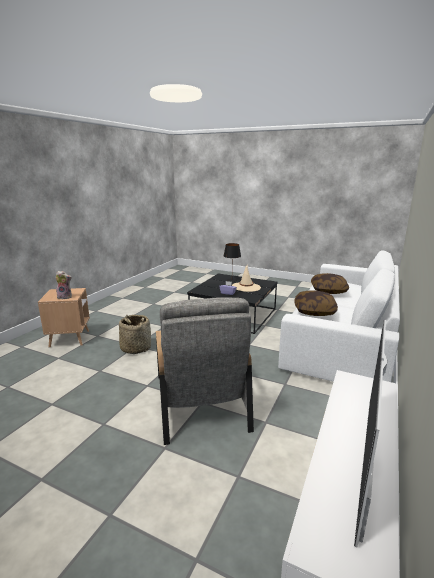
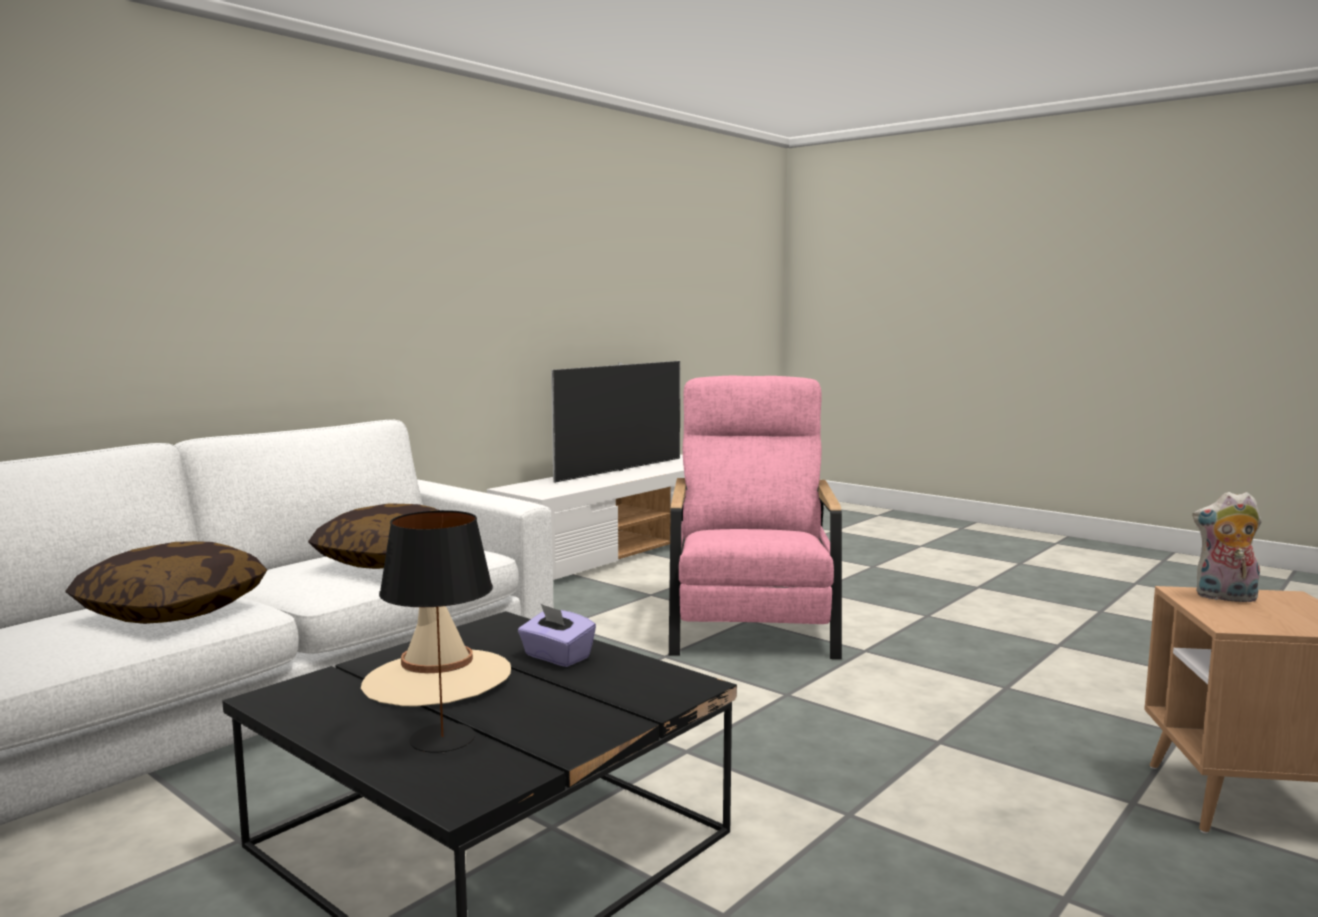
camera: 165 degrees left, 10 degrees down
basket [119,315,151,354] -> none
grey armchair [156,297,254,445] -> pink armchair [669,376,842,659]

